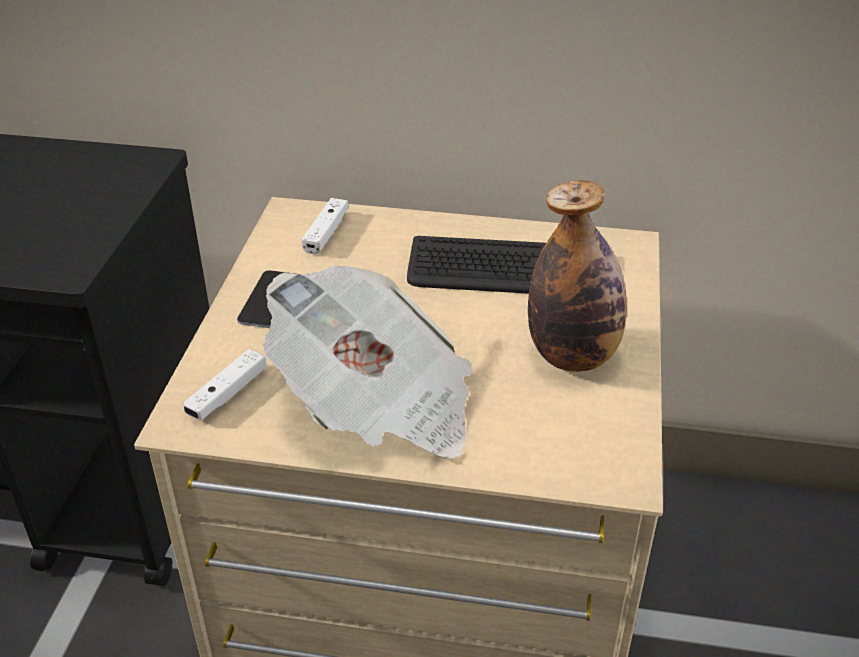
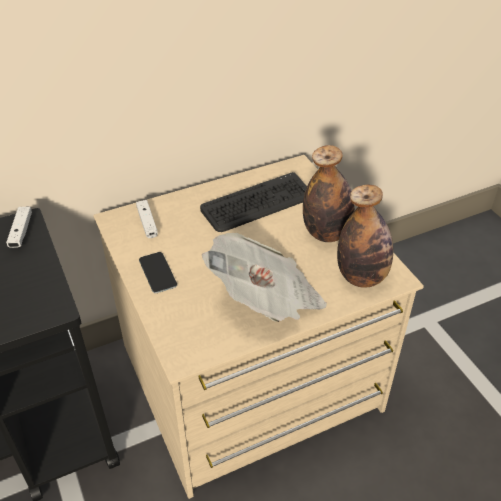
camera: 35 degrees left, 5 degrees up
white game controller [182,349,266,420] -> white game controller moved to [6,207,32,248]
none -> bottle [337,185,393,288]

